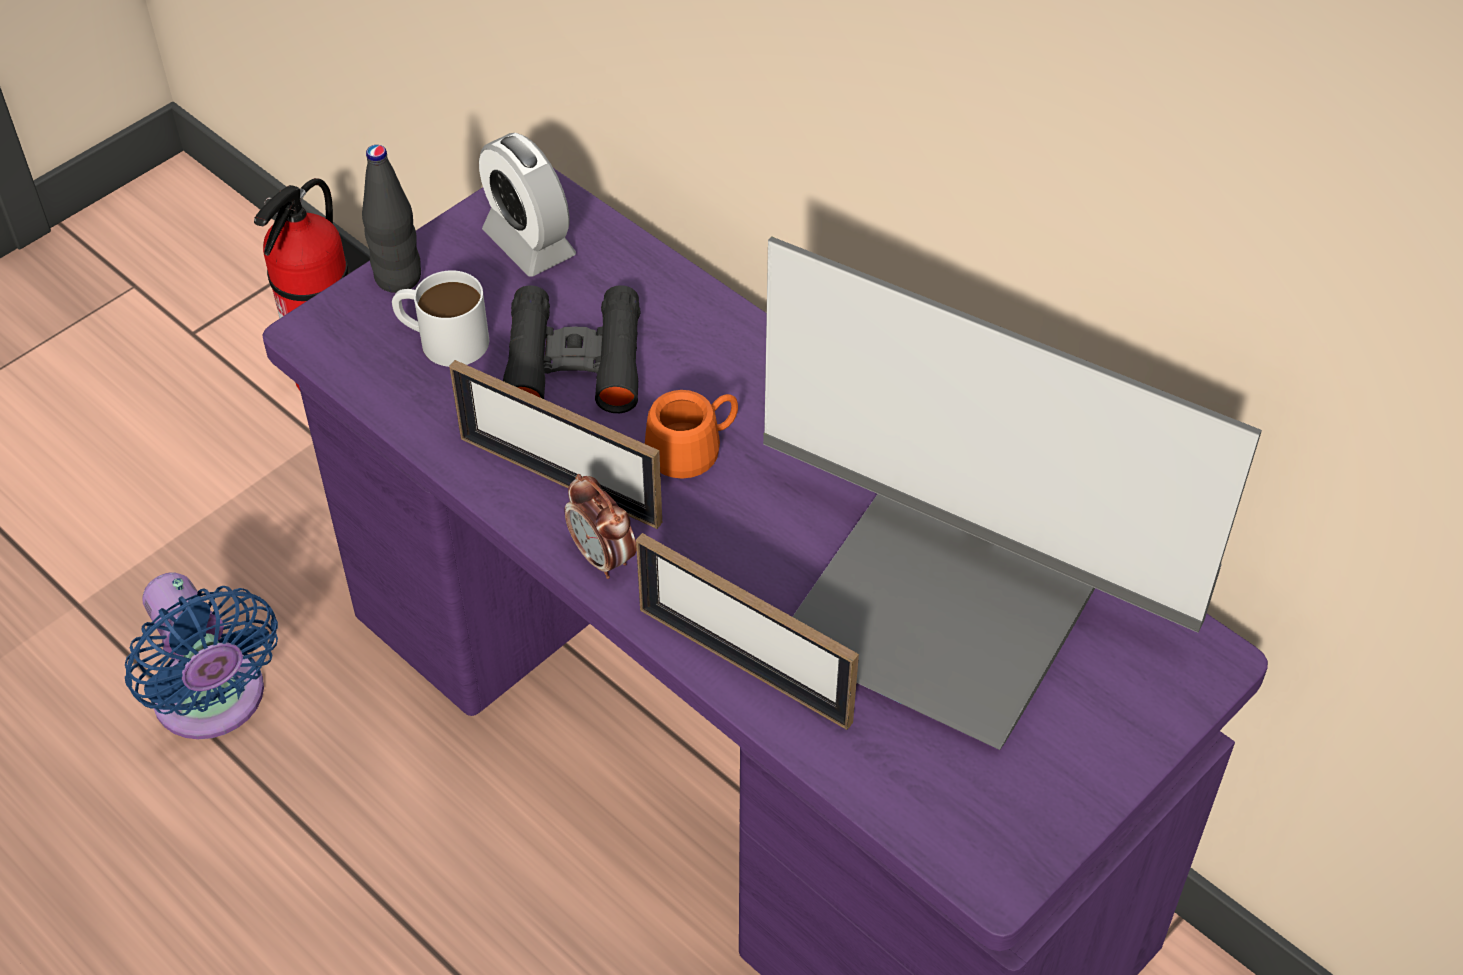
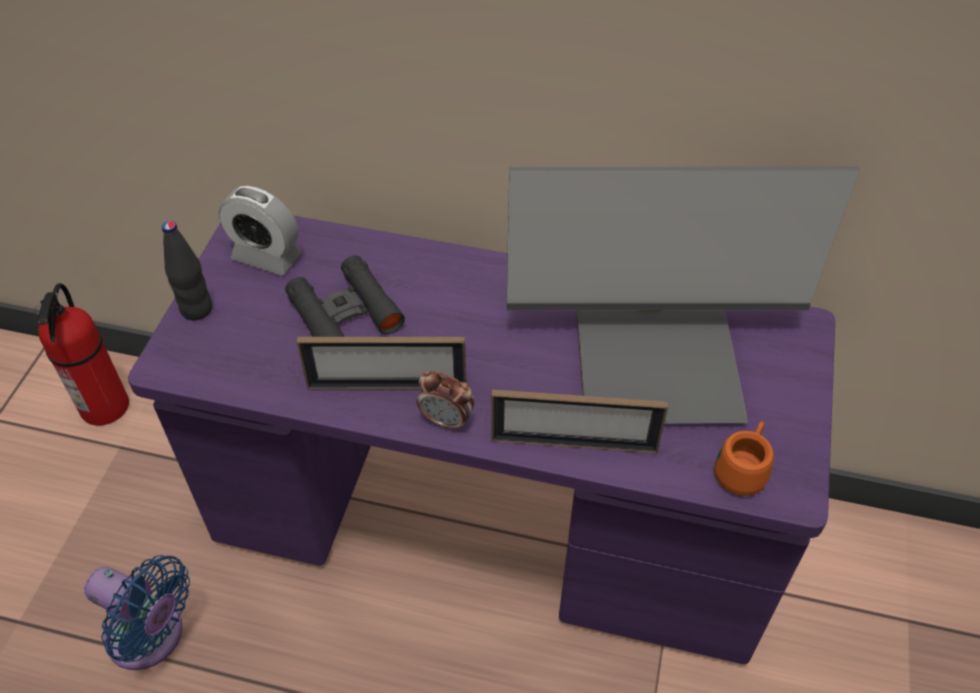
camera: 30 degrees left, 0 degrees up
white mug [392,270,489,367] -> none
orange mug [645,390,738,479] -> orange mug moved to [715,421,774,496]

